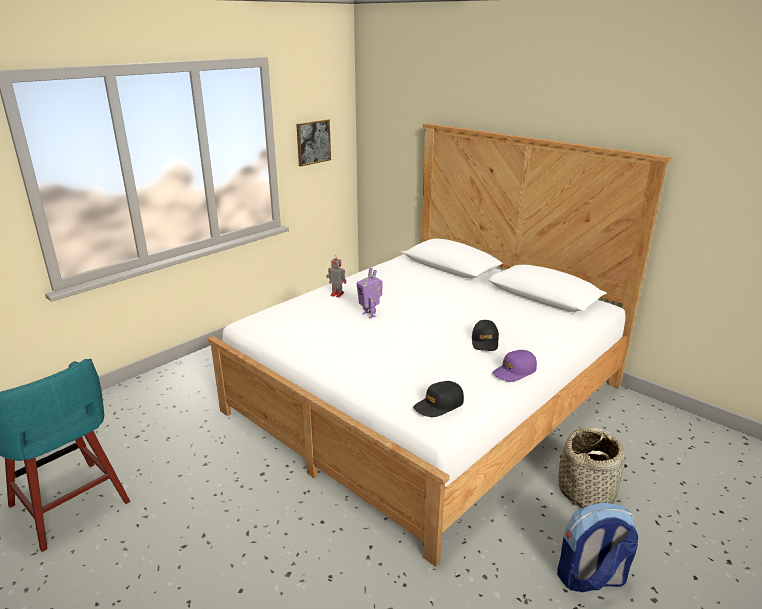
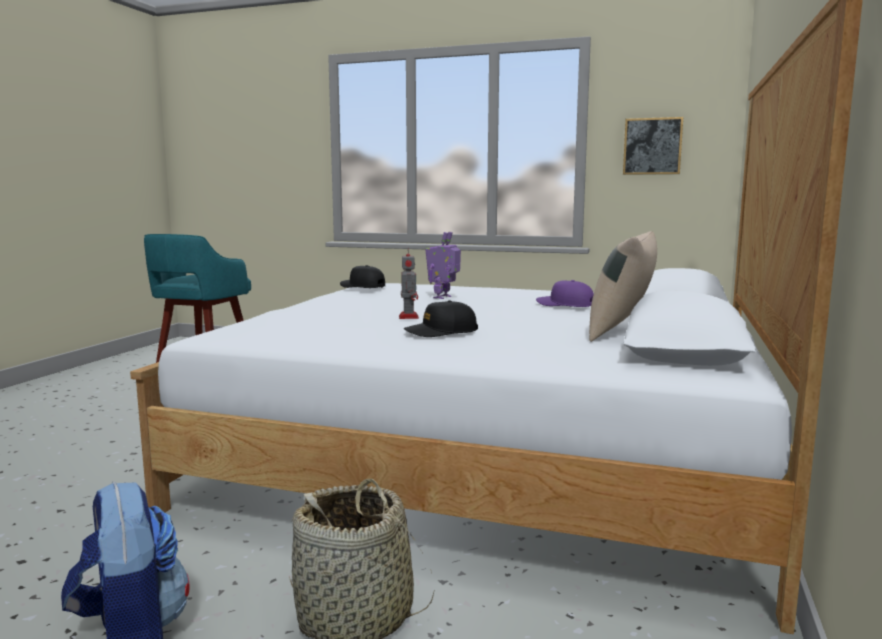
camera: 65 degrees right, 15 degrees down
toy robot [326,255,346,297] -> toy robot moved to [399,253,419,319]
black cap [413,381,464,417] -> black cap moved to [340,265,386,288]
purple cap [492,350,537,382] -> purple cap moved to [536,280,594,307]
none -> beige pillow [589,231,657,342]

